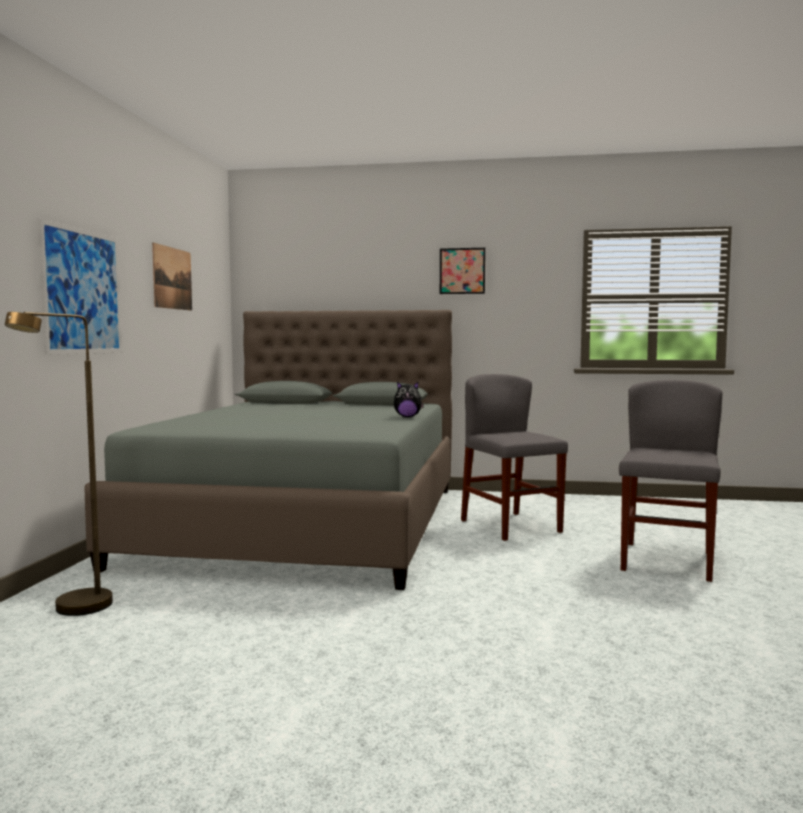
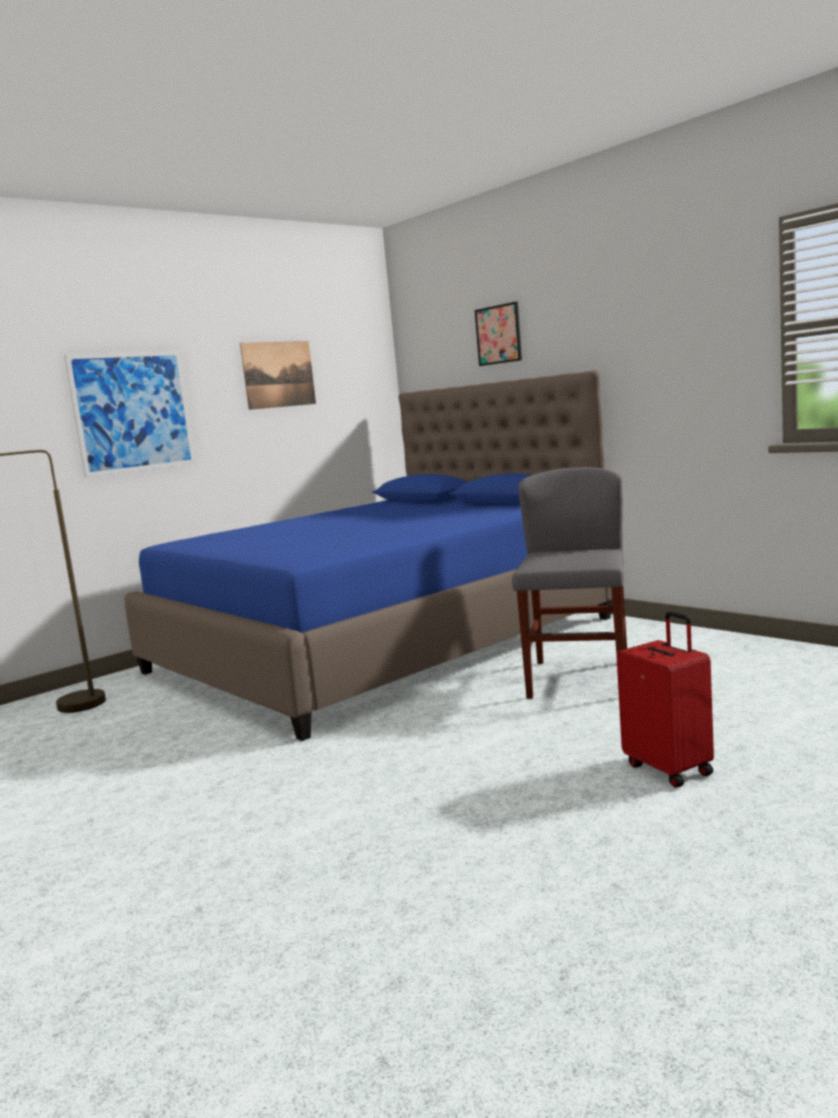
camera: 40 degrees right, 5 degrees up
grey bed [84,310,452,590] -> blue bed [124,370,612,741]
plush toy [394,382,424,417] -> none
picture [440,248,485,294] -> picture moved to [475,301,522,366]
grey chair [619,380,723,582] -> red suitcase [617,611,714,788]

